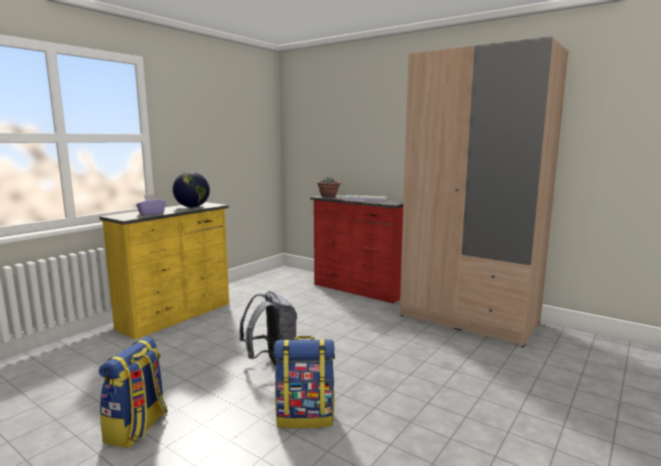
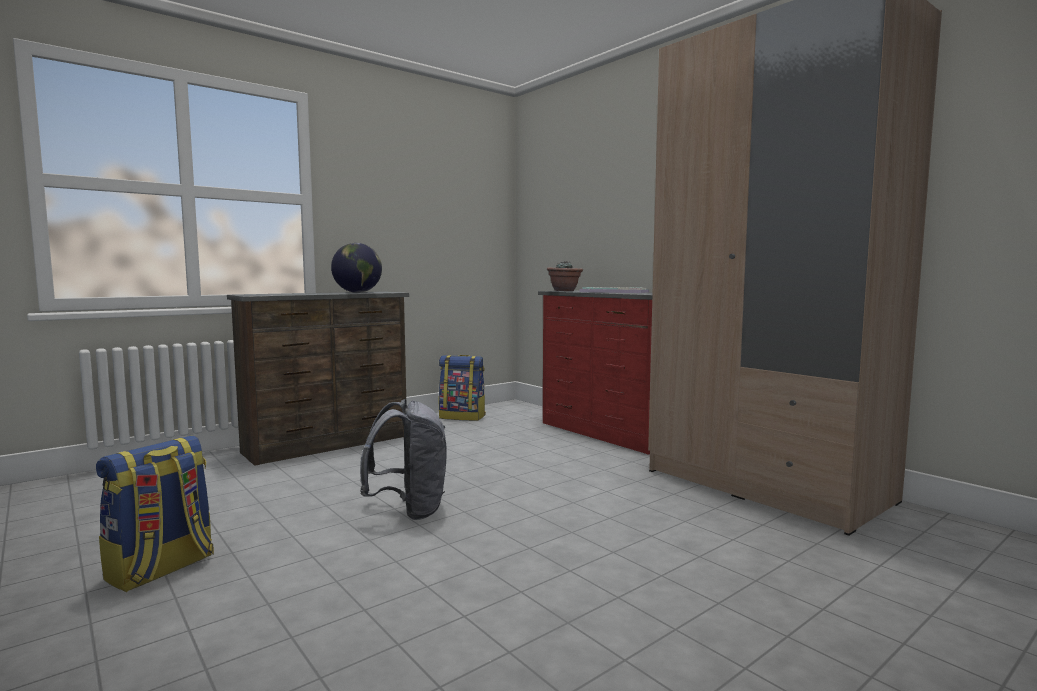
camera: 15 degrees right, 5 degrees down
yellow dresser [99,202,229,340] -> brown dresser [227,291,409,466]
purple tissue box [136,194,166,216] -> none
backpack [274,336,335,428] -> backpack moved to [439,355,486,421]

